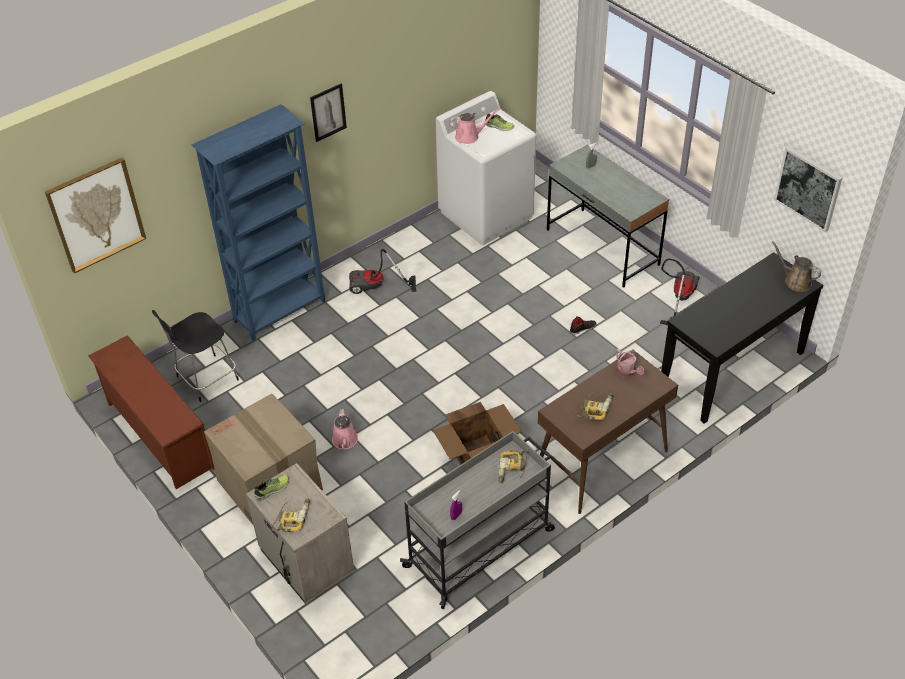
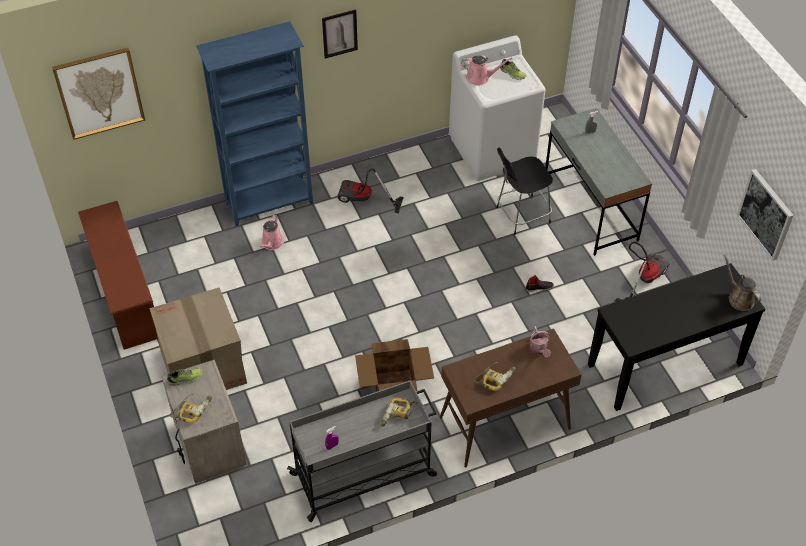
camera: 15 degrees right, 5 degrees up
black chair [152,310,239,402] -> black chair moved to [496,148,553,235]
pink watering can [332,409,358,449] -> pink watering can moved to [261,215,284,250]

